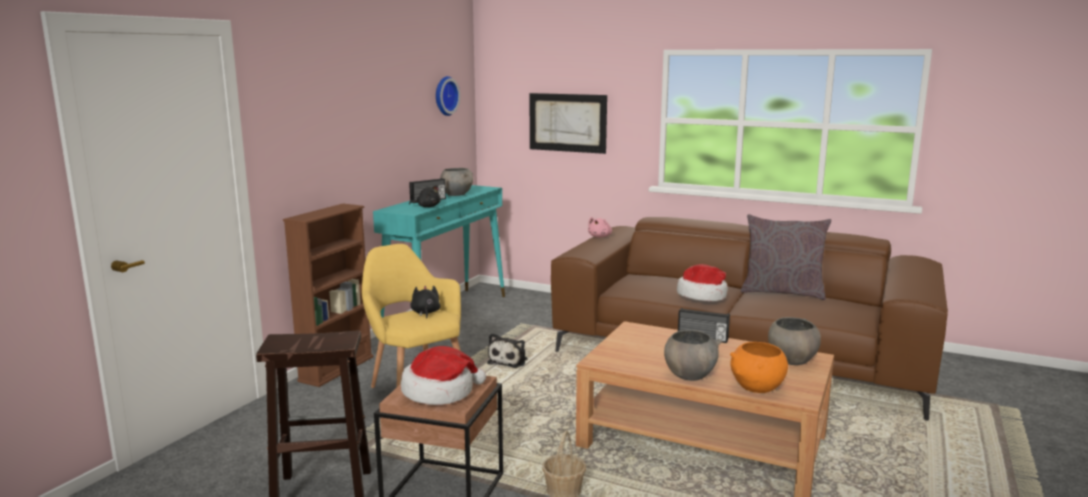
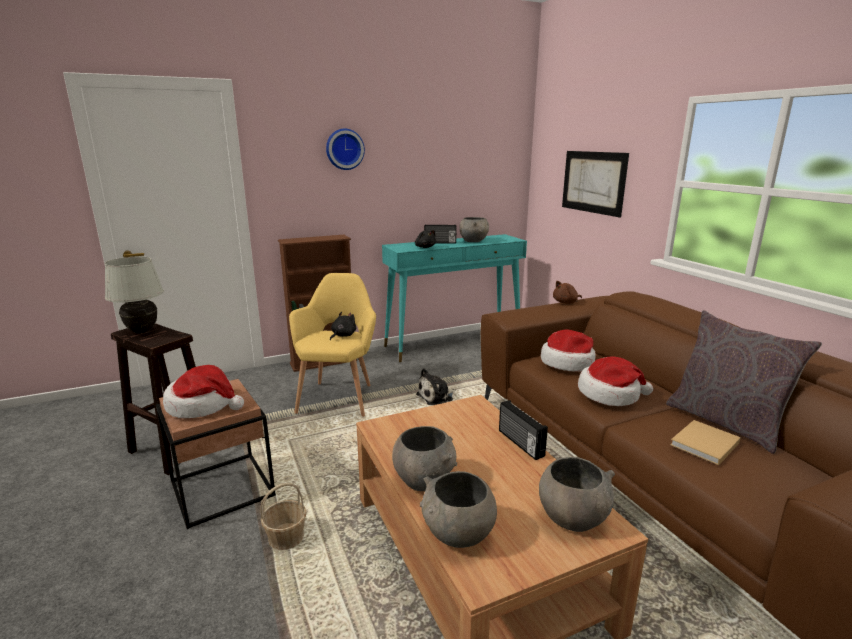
camera: 40 degrees right, 5 degrees up
wall clock [436,76,460,116] -> wall clock moved to [326,128,365,170]
pink plush toy [588,217,612,238] -> brown plush toy [553,281,582,304]
orange bowl [730,342,788,393] -> grey bowl [420,471,497,548]
none -> white table lamp [105,256,164,333]
none -> hat [541,329,596,372]
none -> beige book [670,420,741,465]

